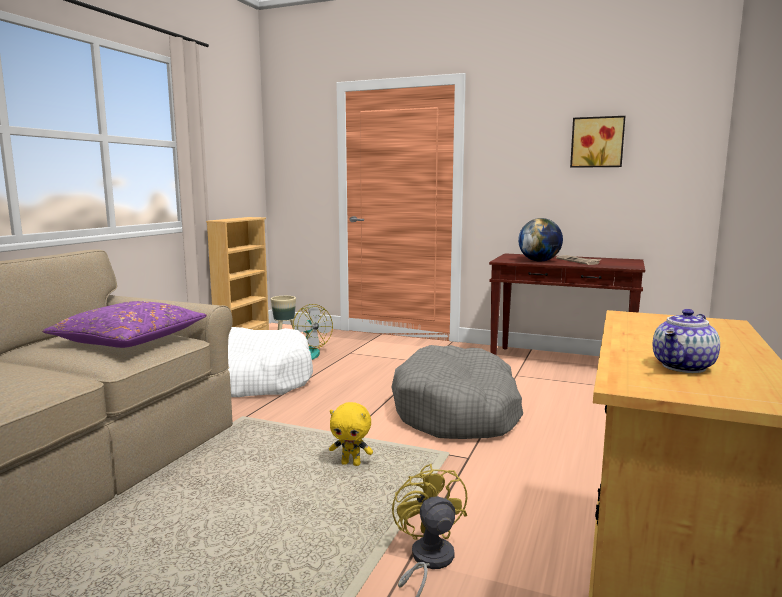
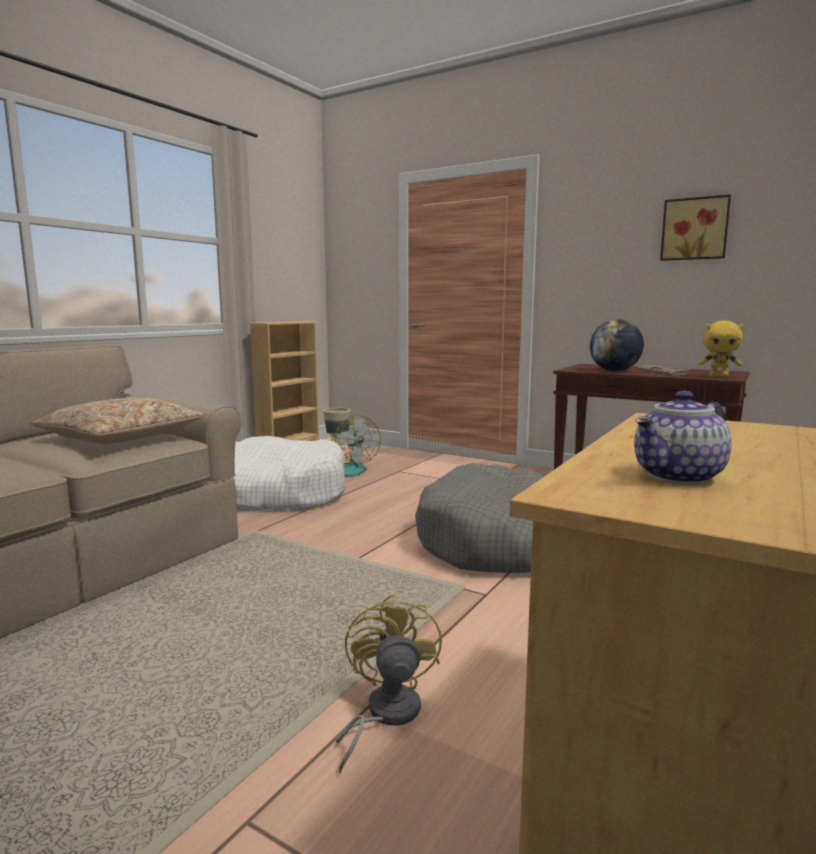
camera: 10 degrees right, 0 degrees up
purple pillow [42,301,207,348] -> beige pillow [30,397,205,444]
yellow plush toy [329,402,373,466] -> yellow plush toy moved to [698,321,744,378]

